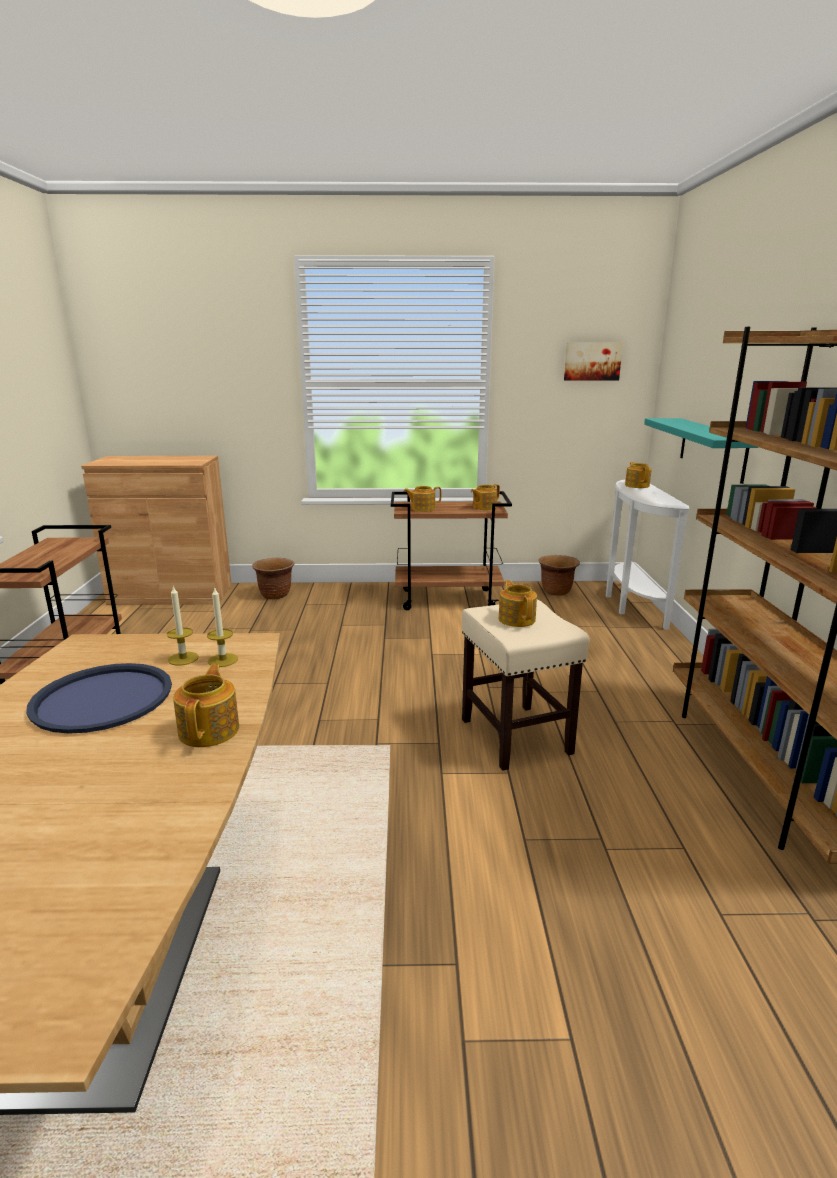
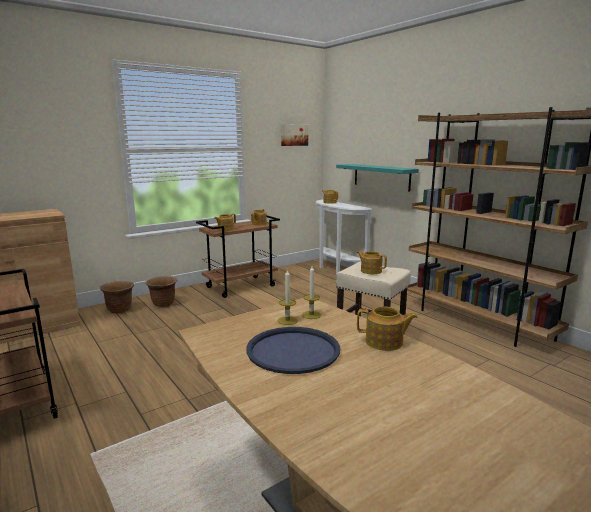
camera: 35 degrees left, 5 degrees down
teapot [173,664,239,747] -> teapot turned 135 degrees clockwise [357,306,418,351]
brown planter [538,555,580,596] -> brown planter moved to [146,276,177,307]

